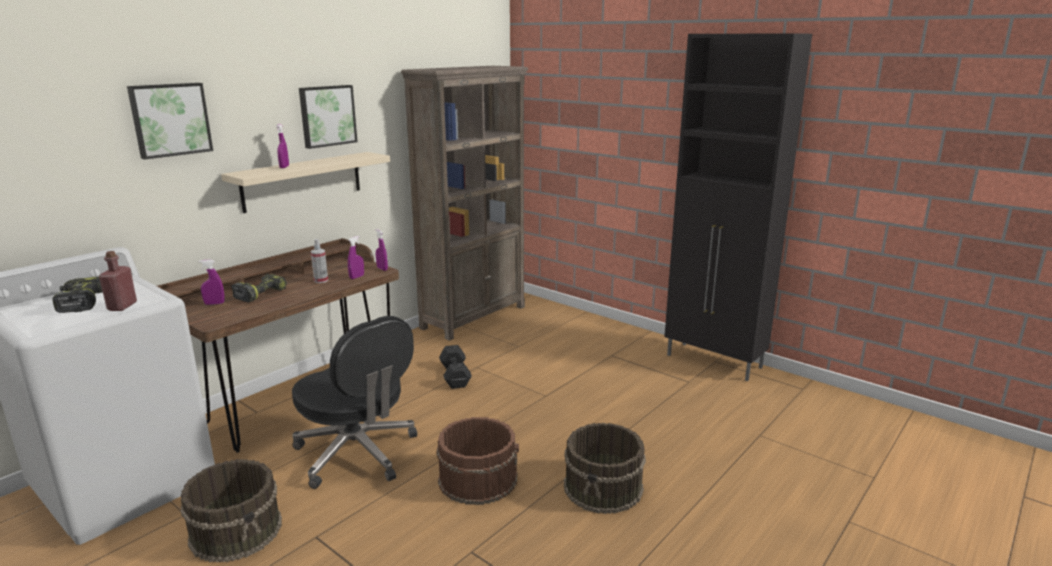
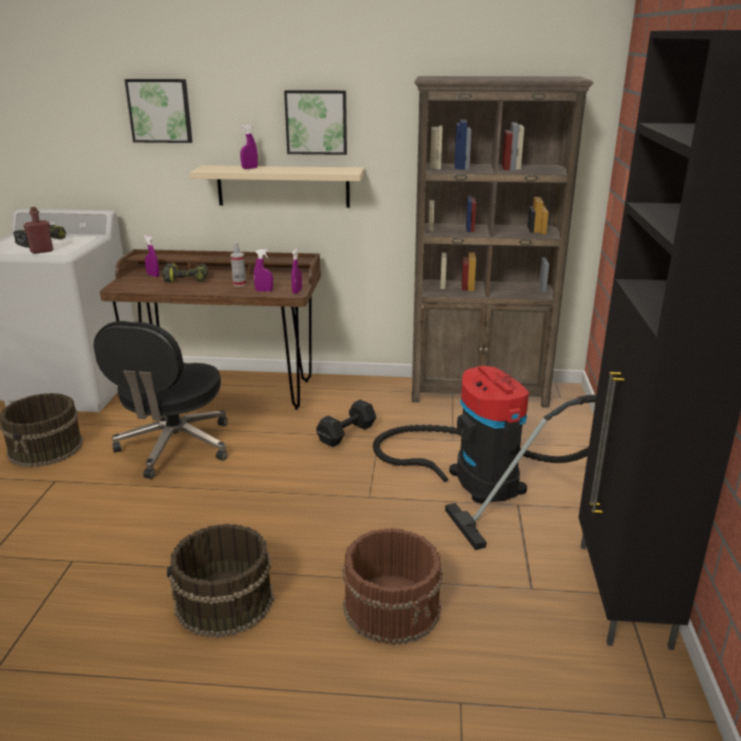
camera: 55 degrees right, 5 degrees up
brown bucket [436,417,519,505] -> brown bucket moved to [342,528,443,645]
none -> vacuum cleaner [373,365,596,550]

